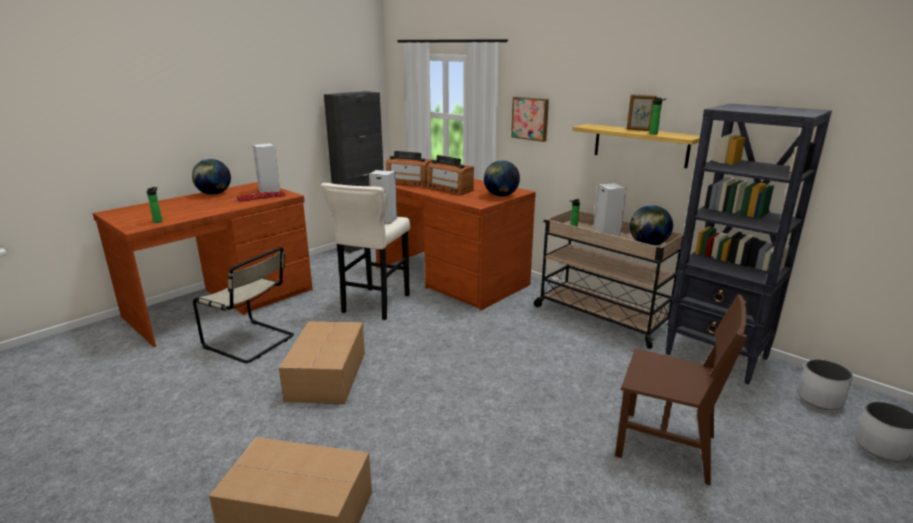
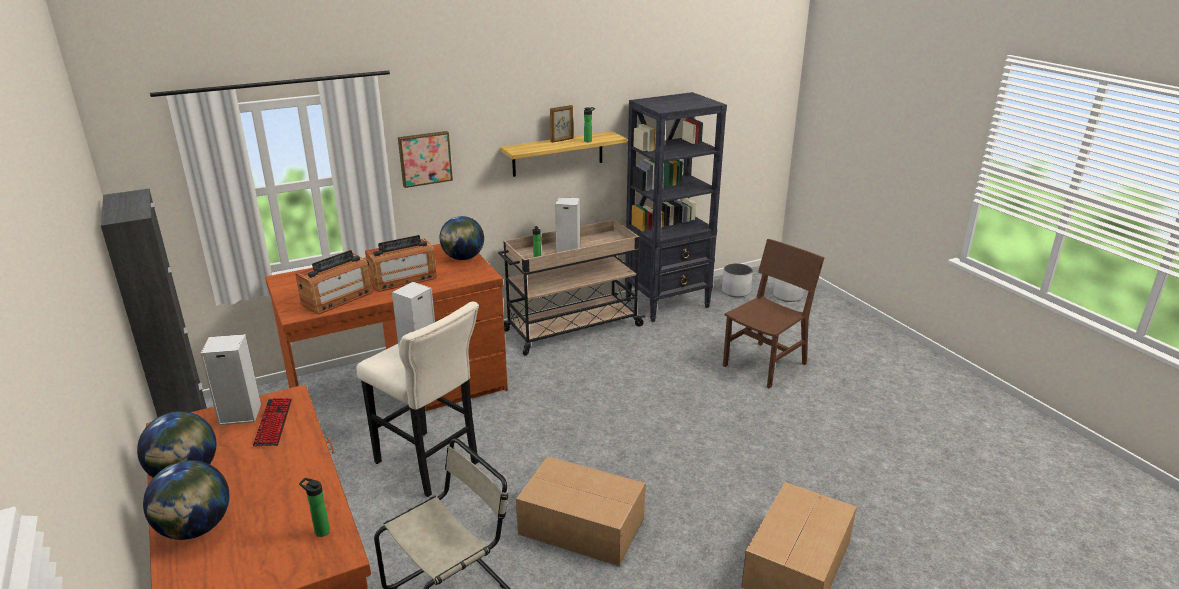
camera: 70 degrees left, 5 degrees up
globe [630,205,673,246] -> globe moved to [143,460,229,540]

